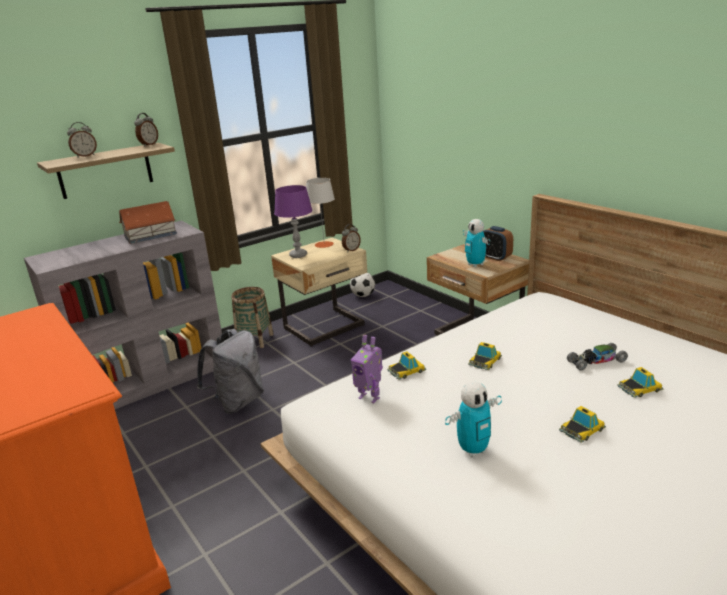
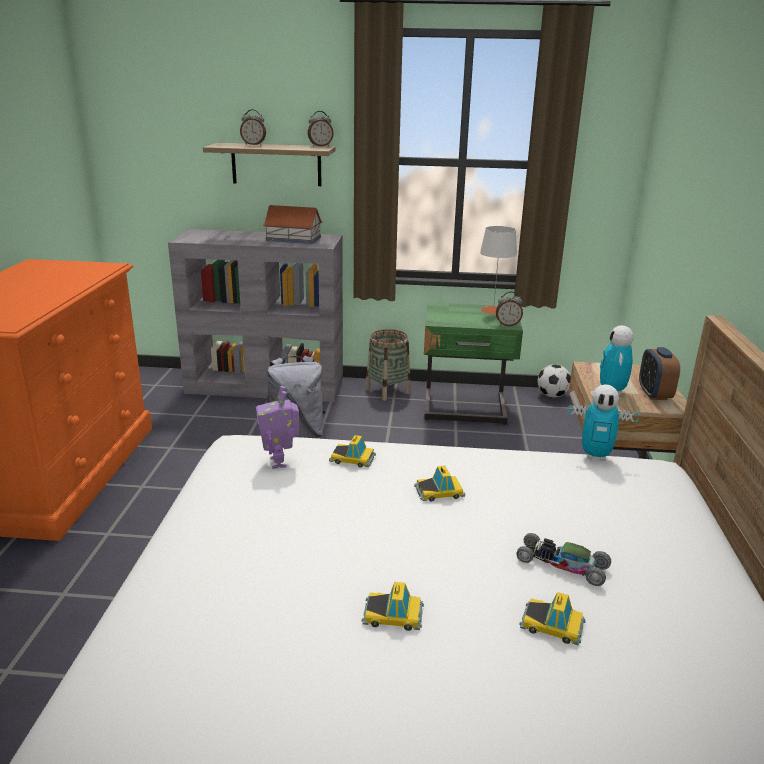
camera: 40 degrees right, 0 degrees up
beige nightstand [271,237,367,347] -> green nightstand [424,303,523,425]
purple table lamp [274,185,313,258] -> none
toy robot [445,382,502,458] -> toy robot moved to [568,384,639,461]

